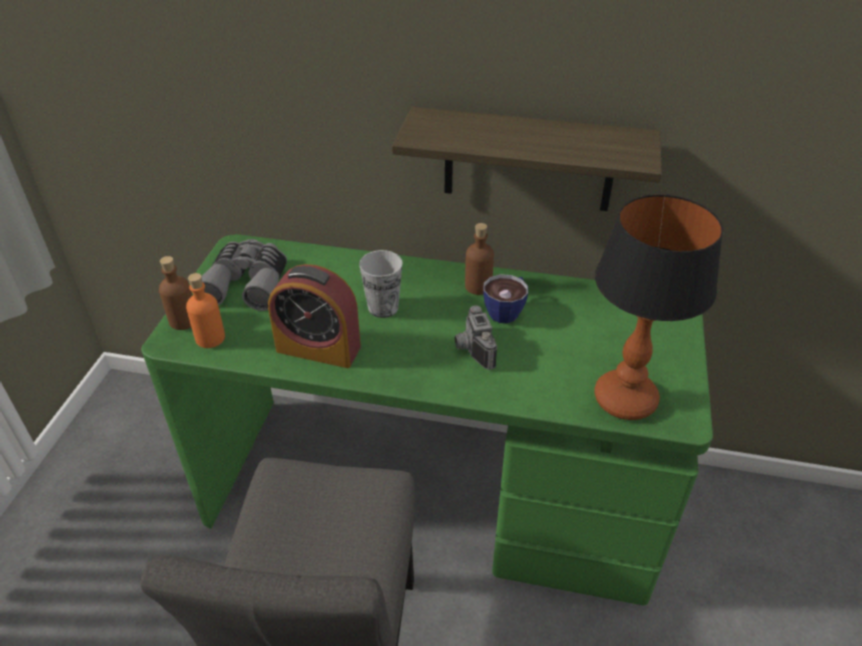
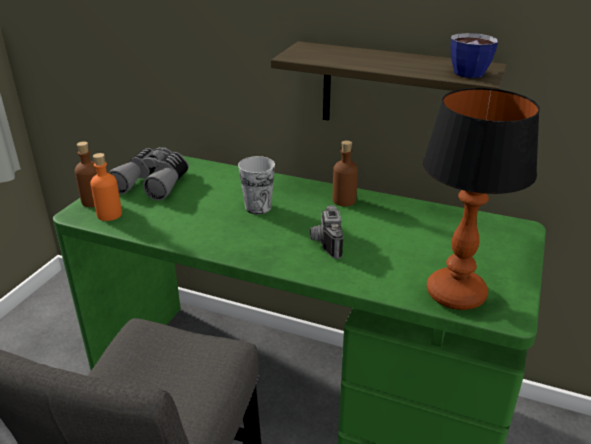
camera: 10 degrees right, 10 degrees down
alarm clock [268,264,361,368] -> none
cup [483,274,528,323] -> cup moved to [451,33,498,78]

